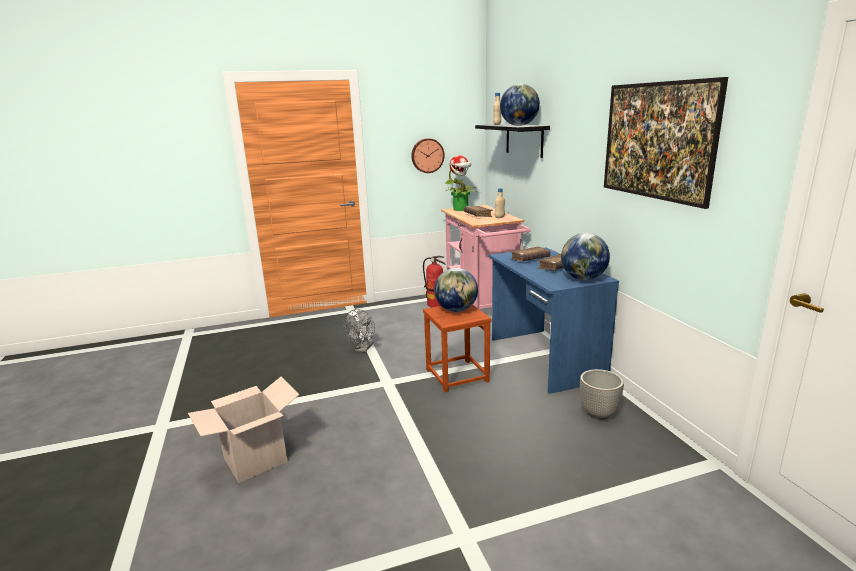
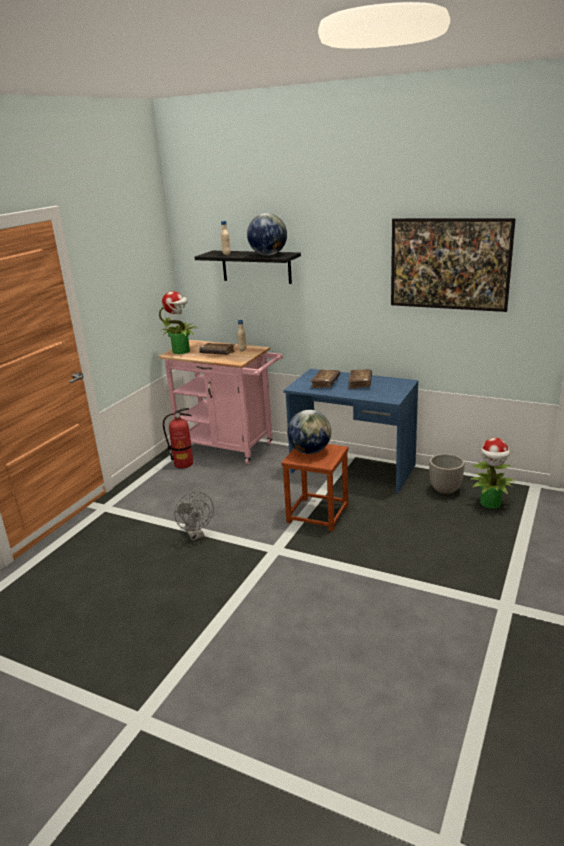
camera: 45 degrees left, 5 degrees up
cardboard box [188,376,300,483] -> none
wall clock [411,138,445,173] -> none
globe [561,233,610,280] -> none
none -> potted plant [471,438,515,509]

